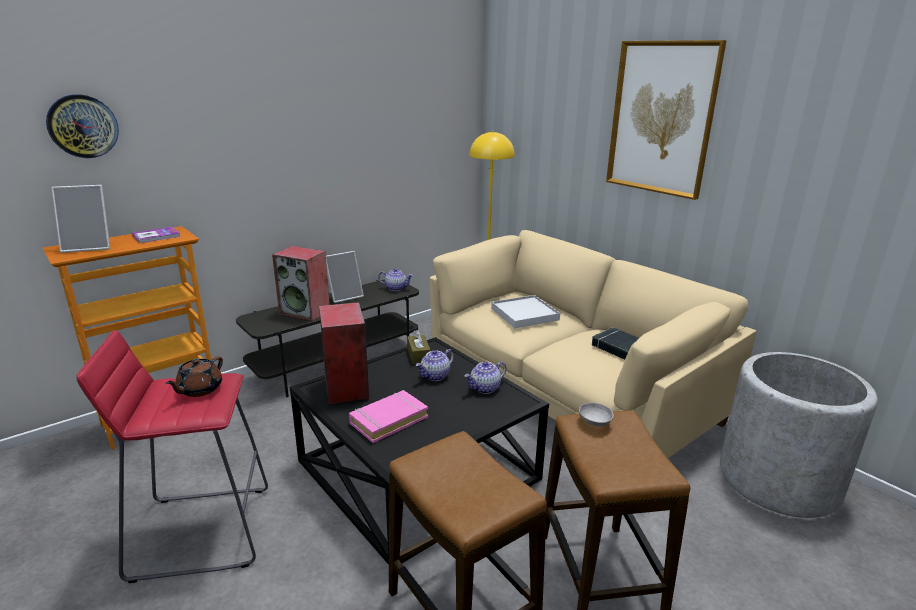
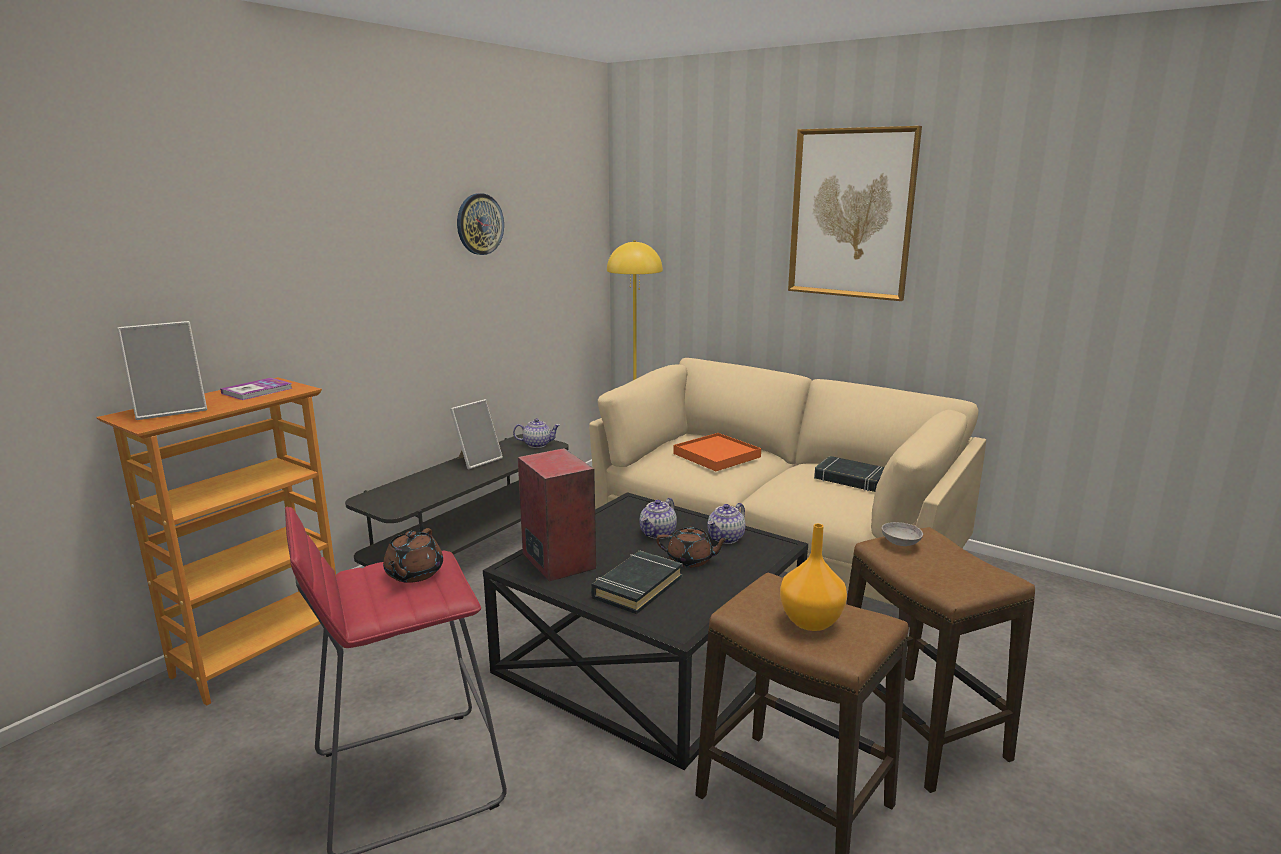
camera: 15 degrees left, 5 degrees down
wall clock [46,94,119,158] -> wall clock moved to [457,193,504,255]
speaker [272,246,330,322] -> none
pink book [349,390,428,443] -> black book [591,551,682,614]
brown tissue box [407,330,431,365] -> none
white tray [491,295,560,328] -> orange tray [674,433,761,471]
grey planter [720,352,878,518] -> none
none -> brown teapot [656,527,730,568]
none -> orange vase [780,524,847,631]

